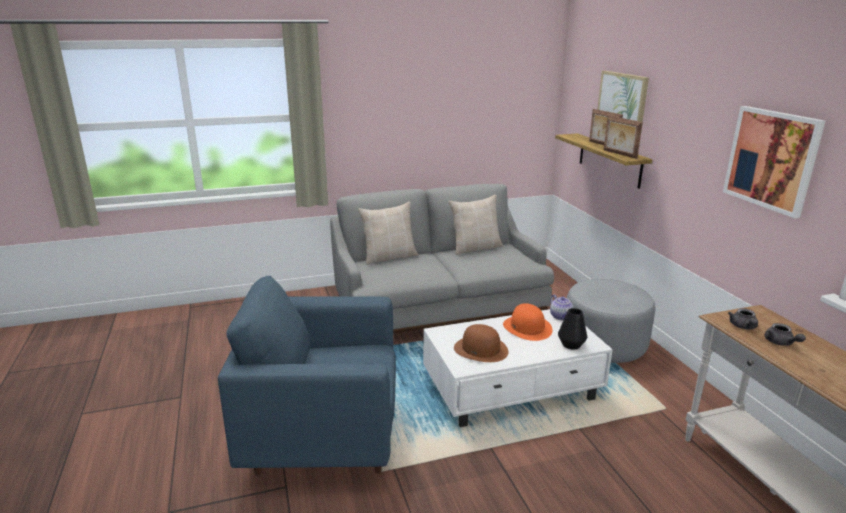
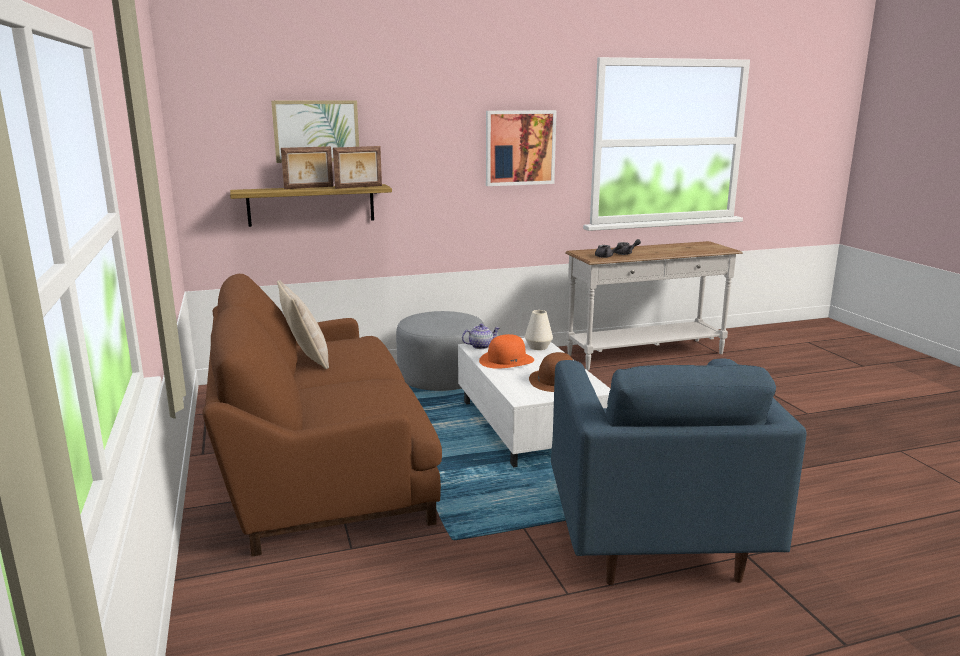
camera: 90 degrees left, 5 degrees down
grey sofa [330,184,554,334] -> brown sofa [203,274,442,556]
beige pillow [358,202,418,265] -> none
black vase [558,308,587,349] -> white vase [525,310,553,350]

